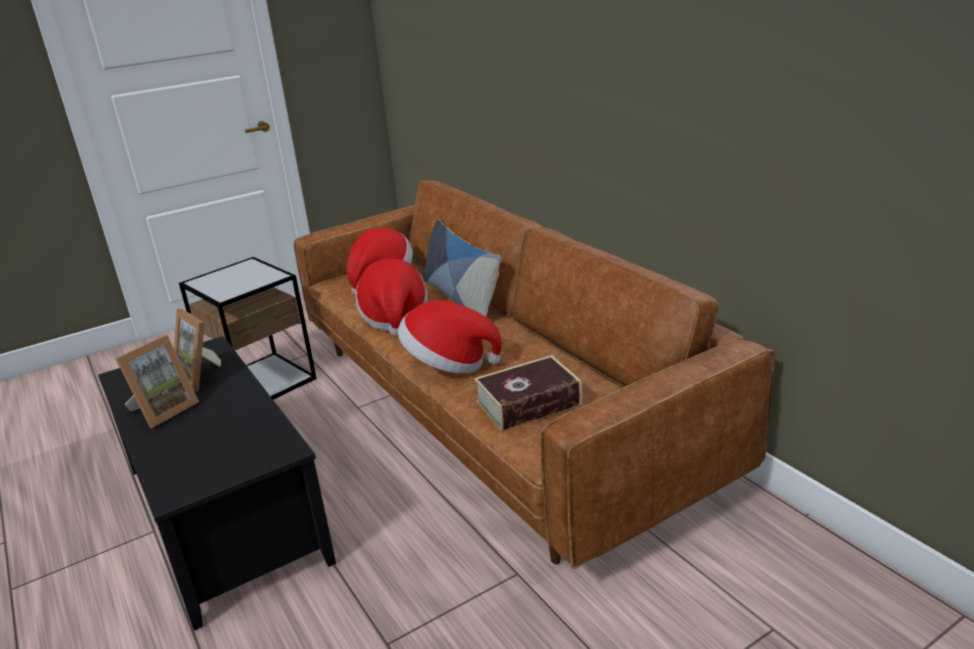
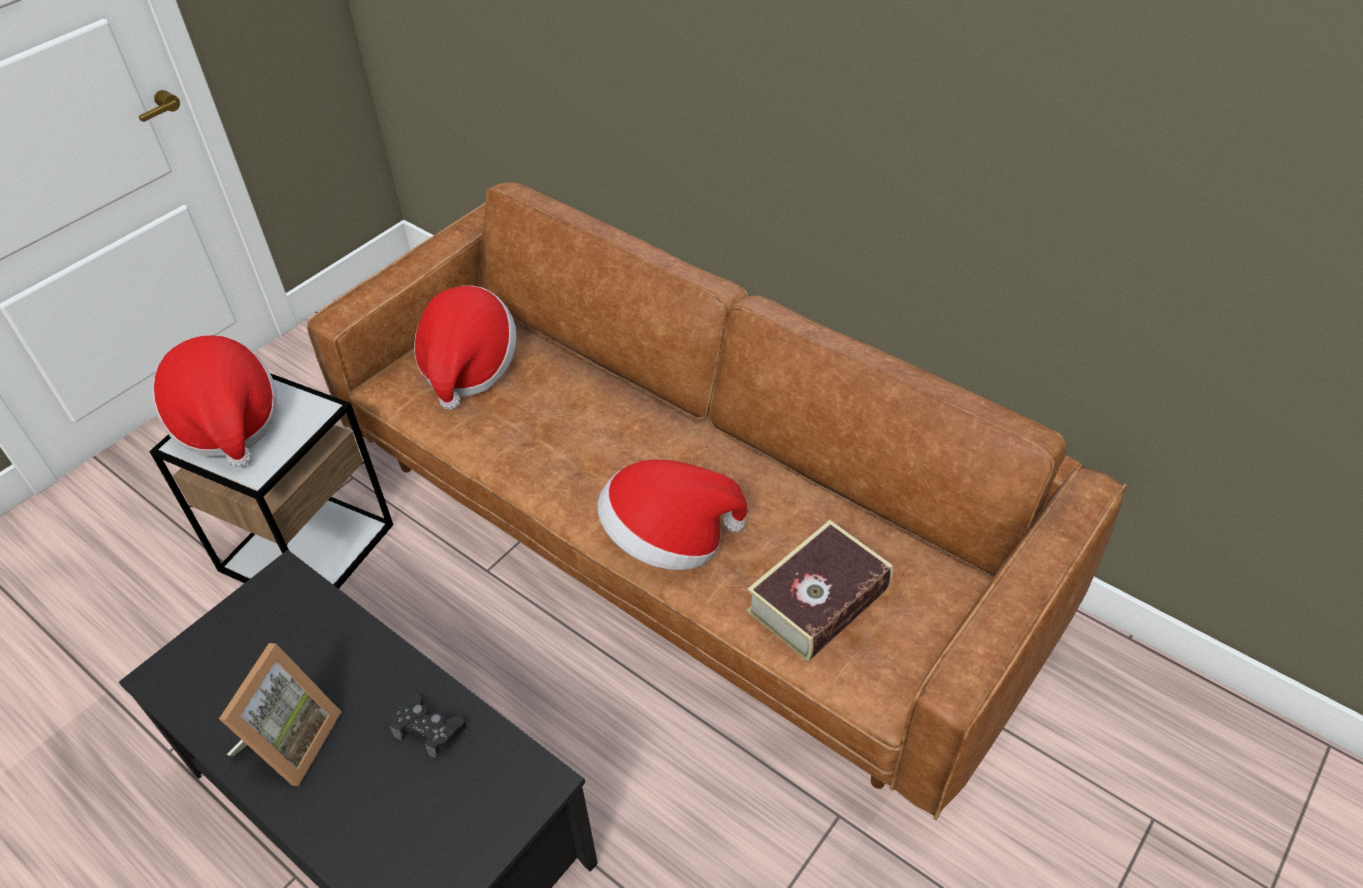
camera: 20 degrees left, 20 degrees up
picture frame [174,309,221,392] -> none
hat [356,259,428,336] -> hat moved to [153,335,277,468]
pillow [422,219,501,317] -> none
none -> black game controller [390,695,466,758]

